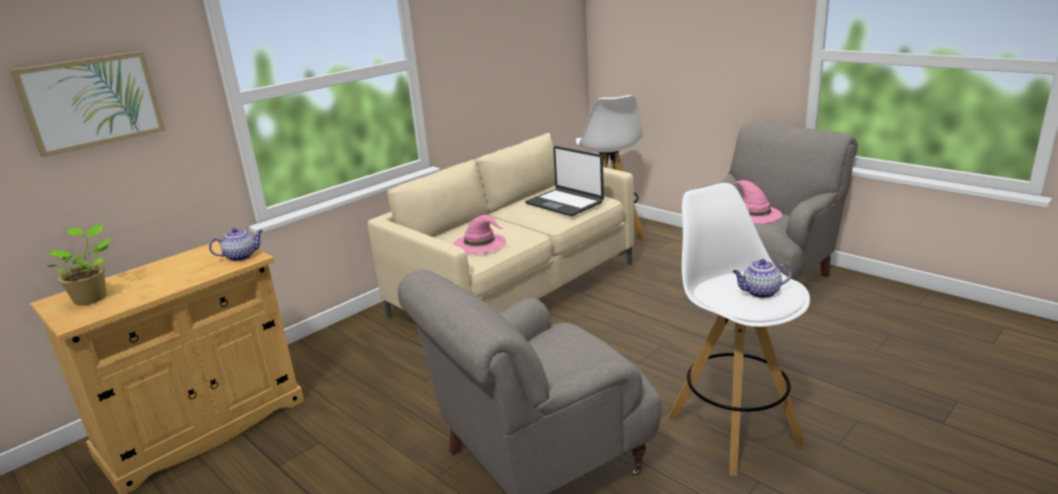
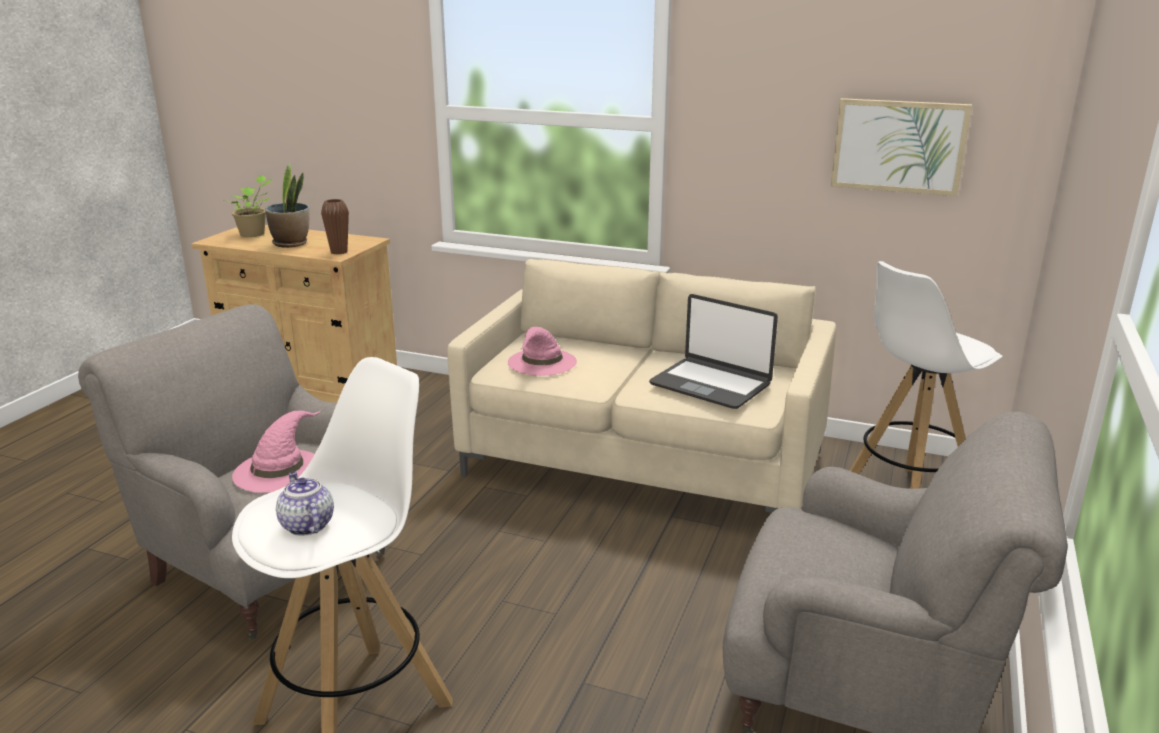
camera: 65 degrees right, 0 degrees up
picture [10,51,165,157] -> picture moved to [831,98,972,196]
teapot [209,228,263,261] -> brown vase [321,199,349,255]
laptop [525,146,604,216] -> laptop turned 75 degrees counterclockwise [649,294,778,409]
pink hat [729,180,782,223] -> pink hat moved to [232,410,321,493]
none -> potted plant [265,163,309,248]

